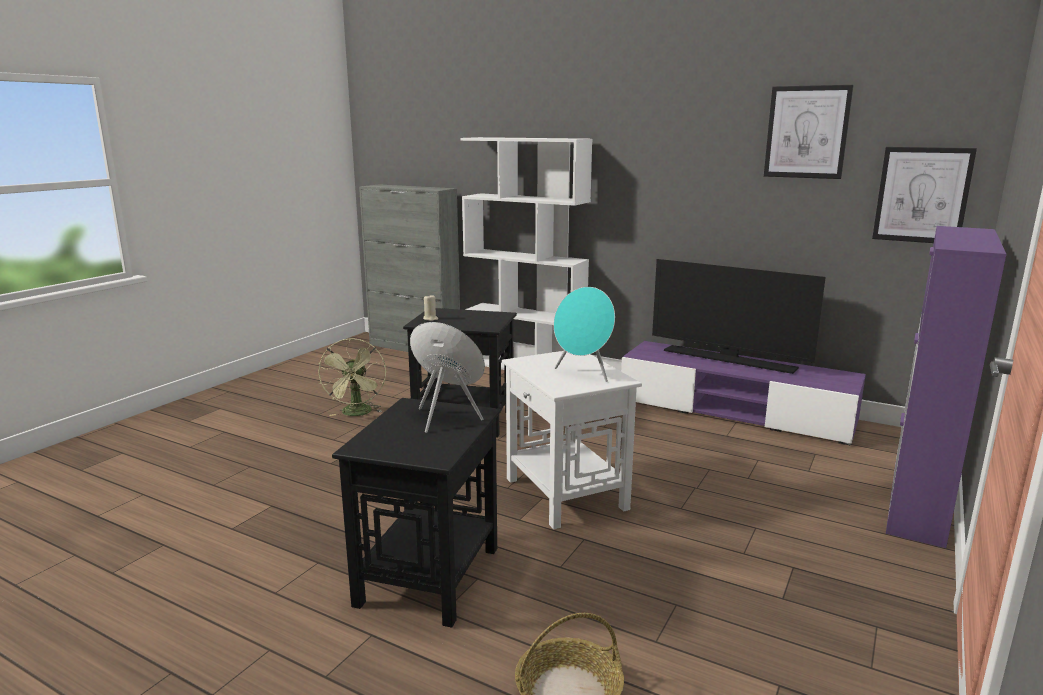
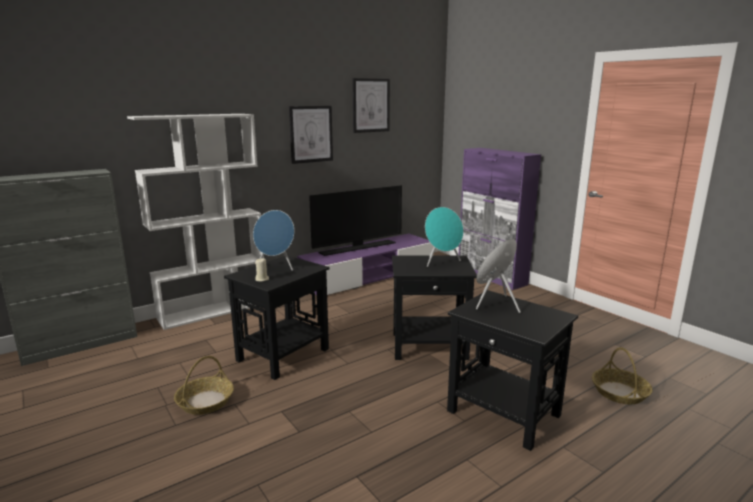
camera: 65 degrees left, 0 degrees up
green fan [318,338,386,416] -> basket [174,356,234,415]
white side table [502,351,642,529] -> black side table [392,255,477,360]
picture [872,147,977,243] -> picture moved to [289,106,333,164]
none -> blue speaker [253,210,294,271]

